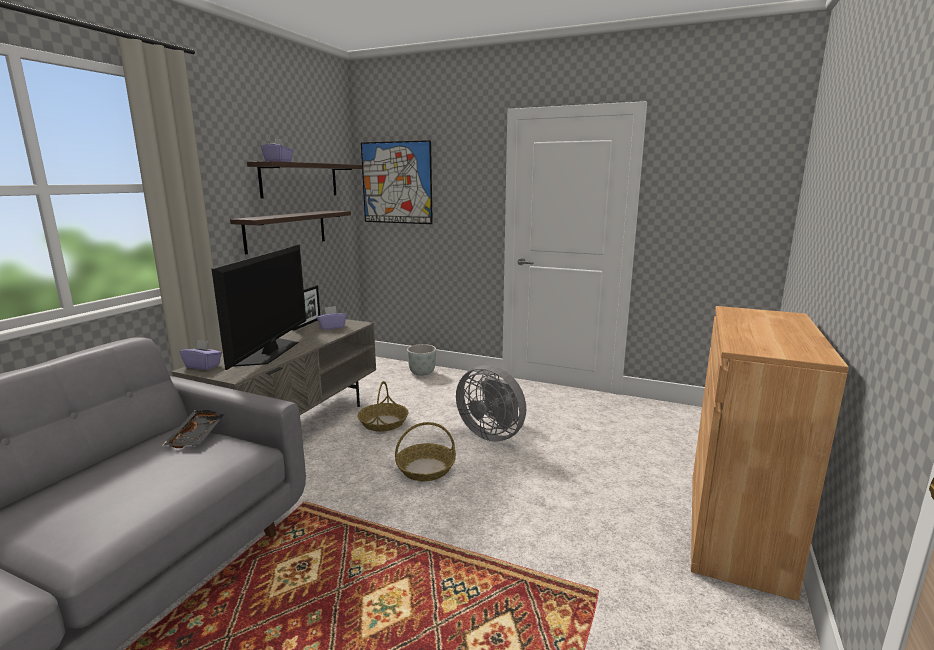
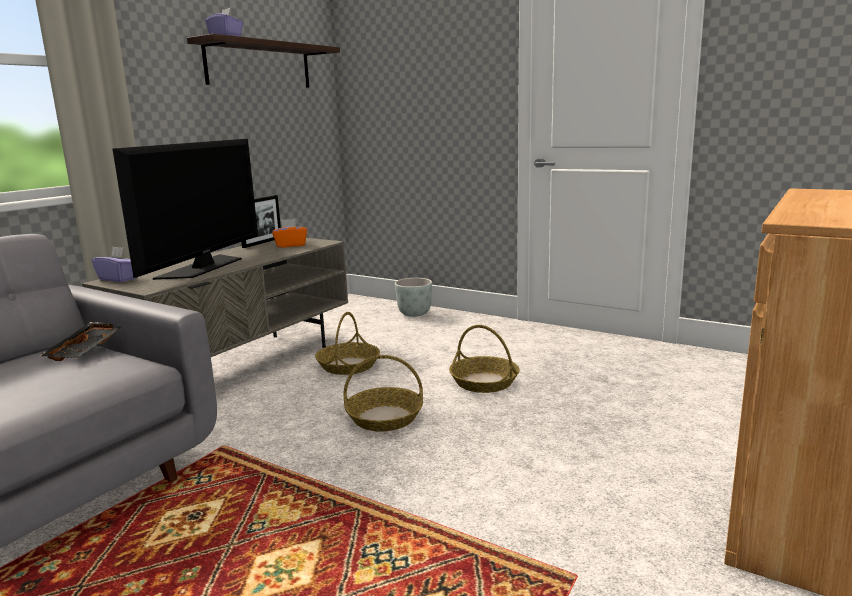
camera: 10 degrees right, 0 degrees up
shelf [230,211,351,254] -> none
purple tissue box [317,306,346,330] -> orange tissue box [272,219,307,248]
picture [361,140,433,224] -> none
grey fan [456,365,526,442] -> basket [449,325,519,393]

